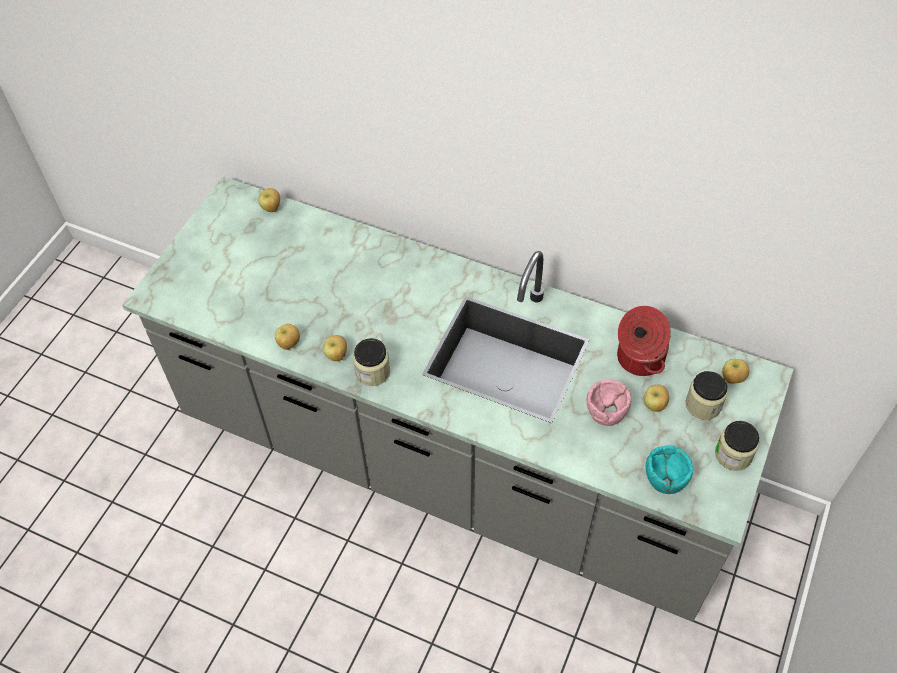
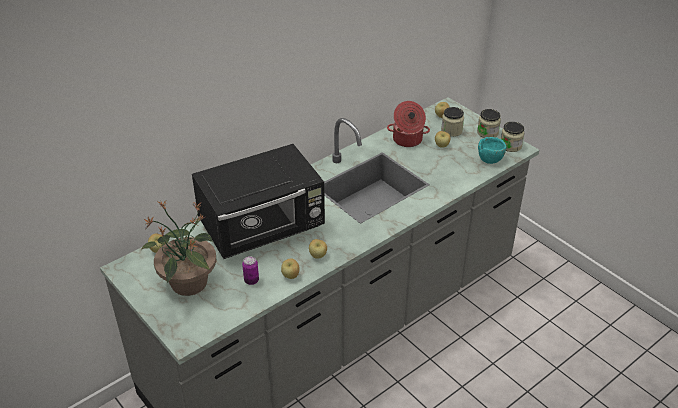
camera: 65 degrees left, 15 degrees down
jar [353,338,390,386] -> jar moved to [501,122,525,152]
pink bowl [587,379,631,426] -> none
none -> potted plant [141,201,216,296]
none -> black microwave [192,144,325,259]
none -> can [242,256,259,285]

